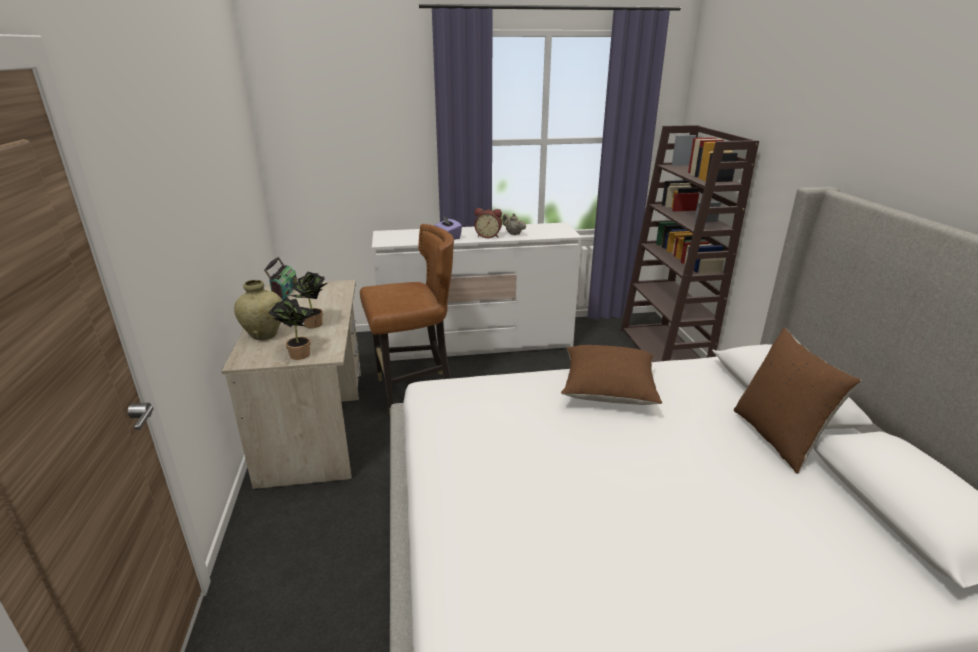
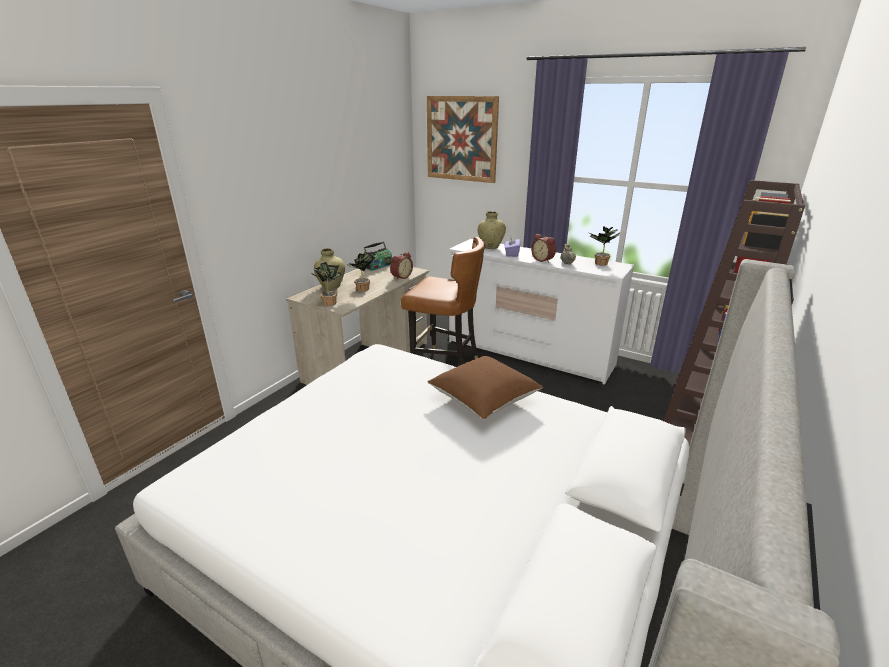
camera: 40 degrees right, 0 degrees up
brown pillow [734,328,861,474] -> none
none -> alarm clock [390,252,413,280]
none -> picture [427,96,499,183]
none -> beige vase [478,211,506,249]
none -> potted plant [589,226,620,266]

